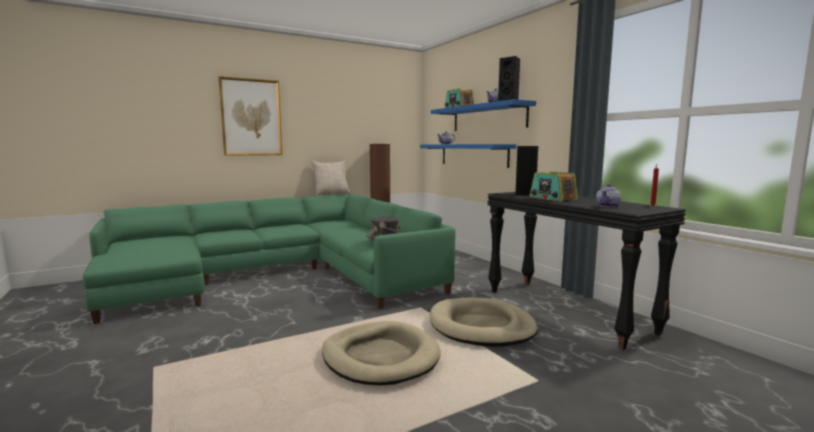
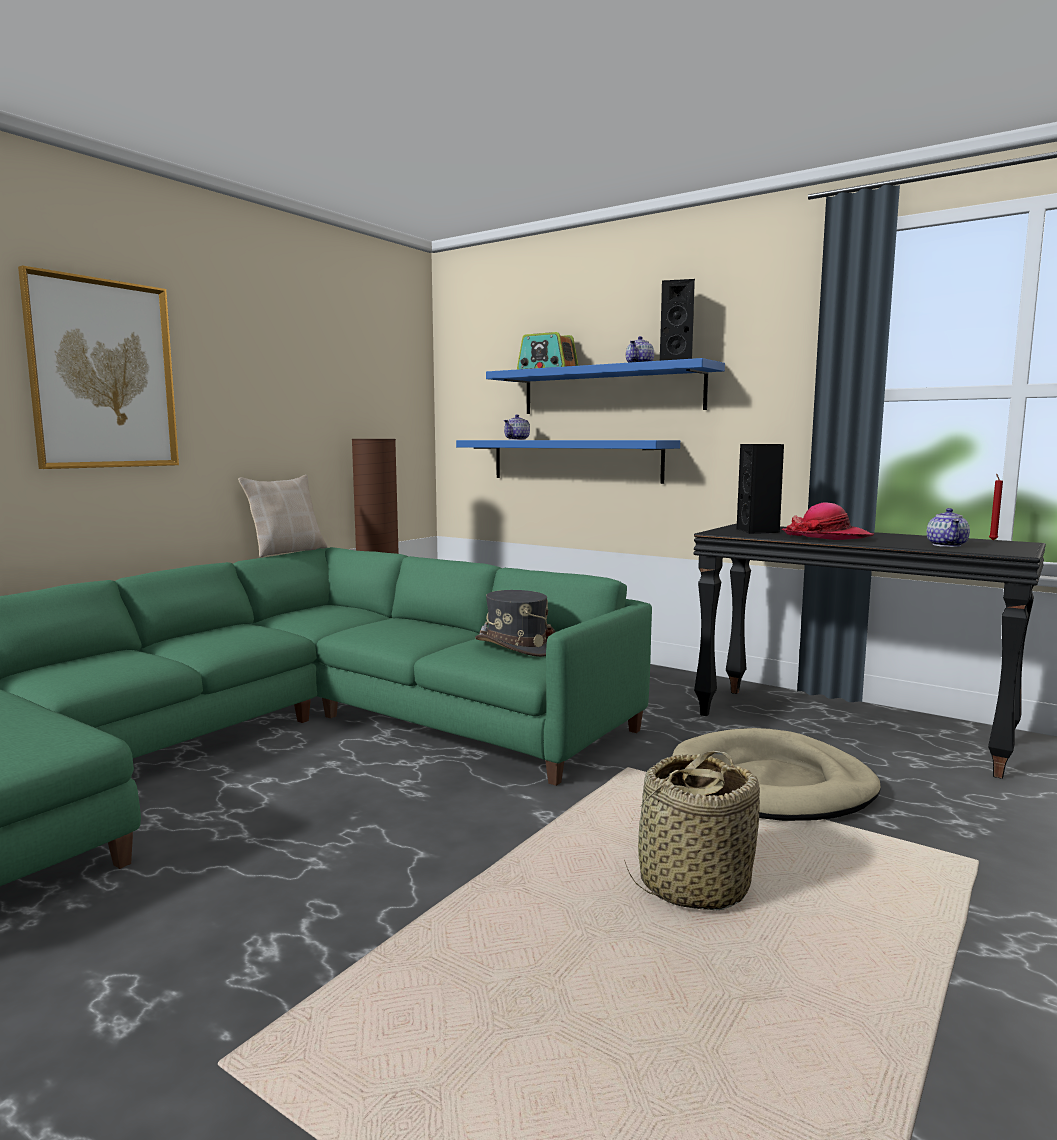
camera: 25 degrees left, 0 degrees up
beige dog bed [322,321,441,385] -> basket [624,751,760,910]
radio [530,172,578,202] -> hat [782,503,874,540]

